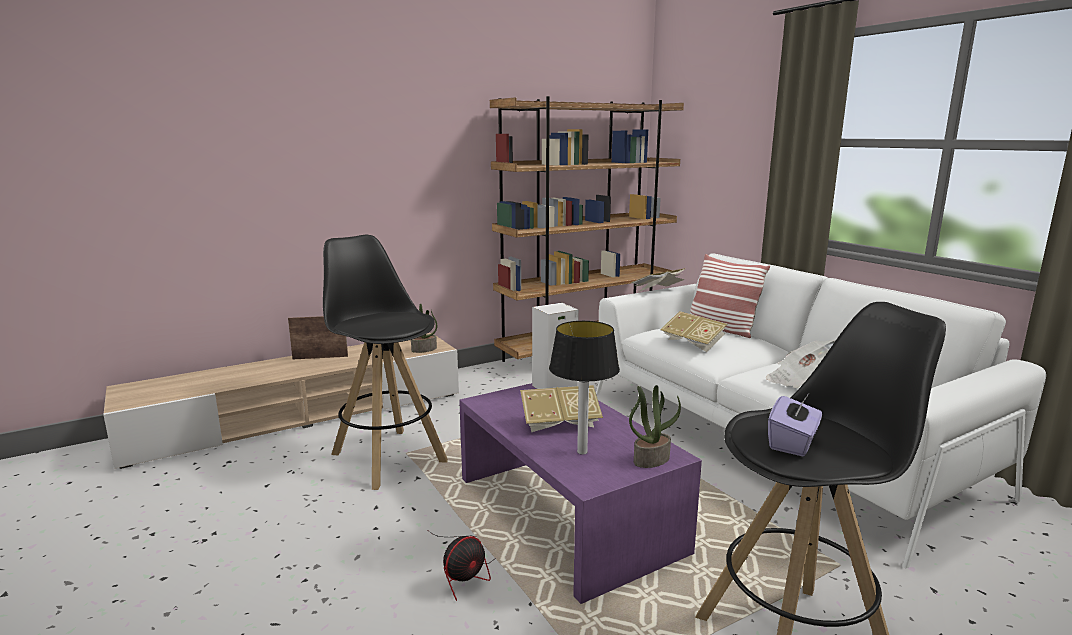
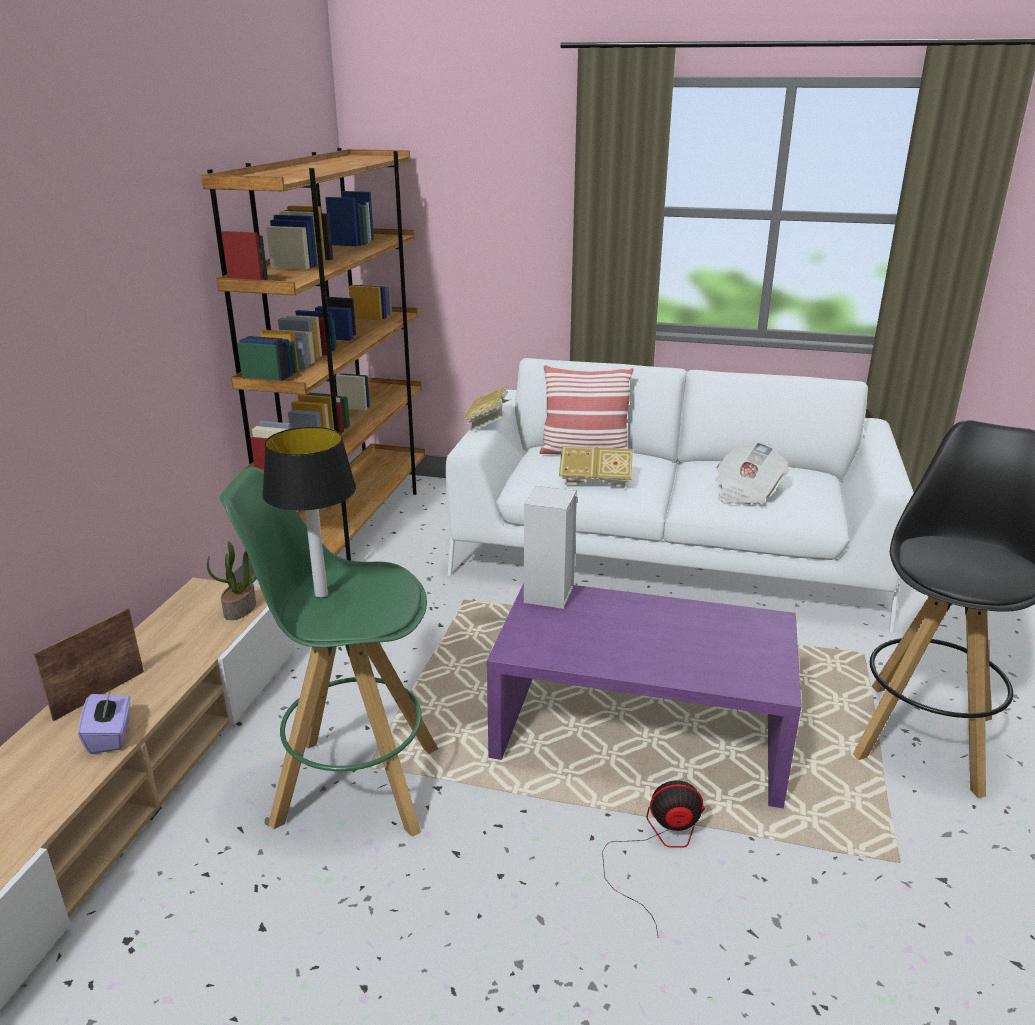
camera: 45 degrees left, 10 degrees up
black stool [323,235,448,490] -> green stool [220,467,438,837]
fan [429,531,496,601] -> fan turned 90 degrees counterclockwise [602,780,705,936]
book [520,385,603,432] -> none
table lamp [549,321,620,455] -> table lamp moved to [262,427,356,598]
potted plant [629,385,681,468] -> none
purple tissue box [768,395,822,456] -> purple tissue box moved to [78,690,130,754]

